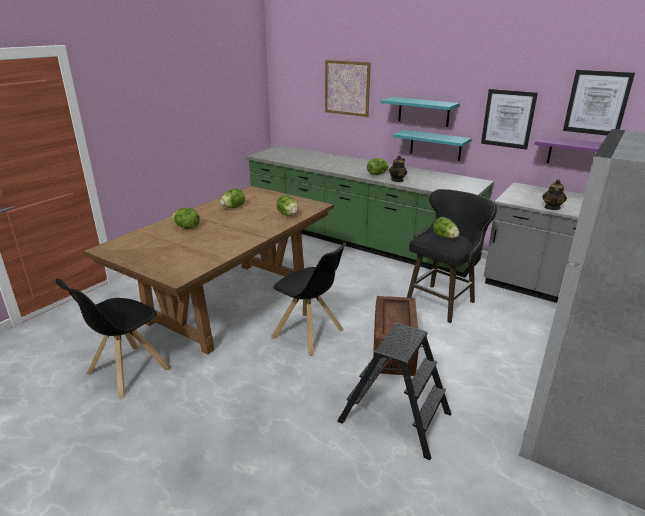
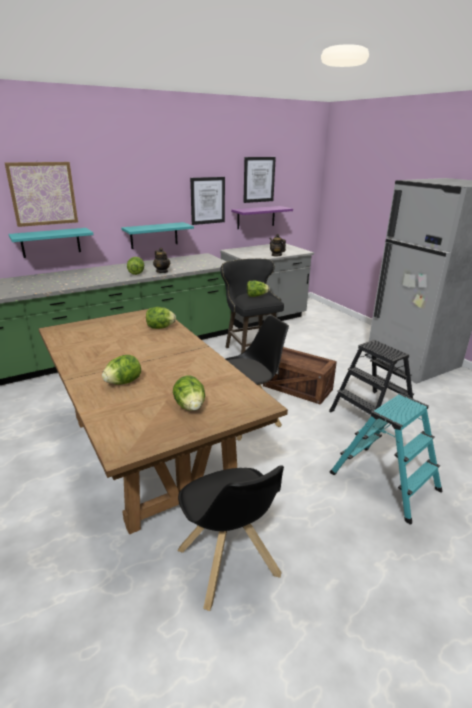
camera: 65 degrees left, 0 degrees up
lettuce [220,189,245,208] -> lettuce moved to [173,376,205,411]
turquoise shelf [380,97,460,127] -> turquoise shelf moved to [8,228,94,258]
none -> turquoise step ladder [329,393,442,525]

